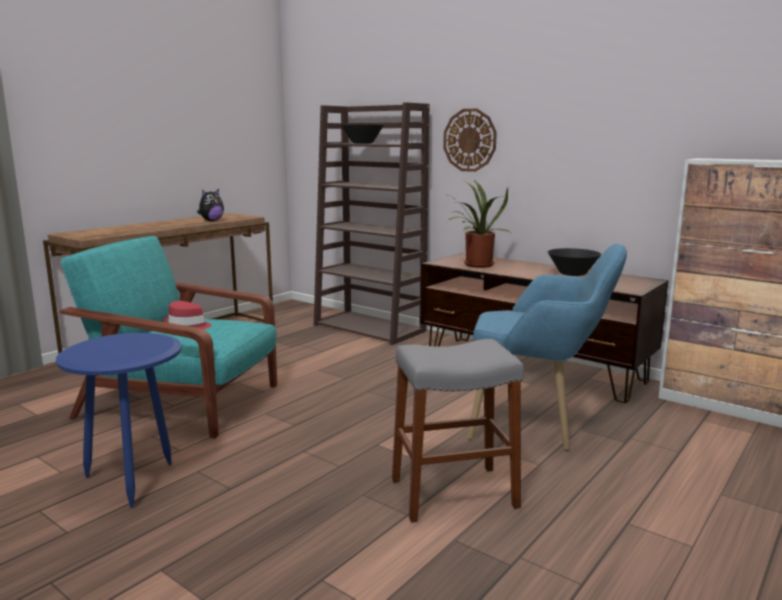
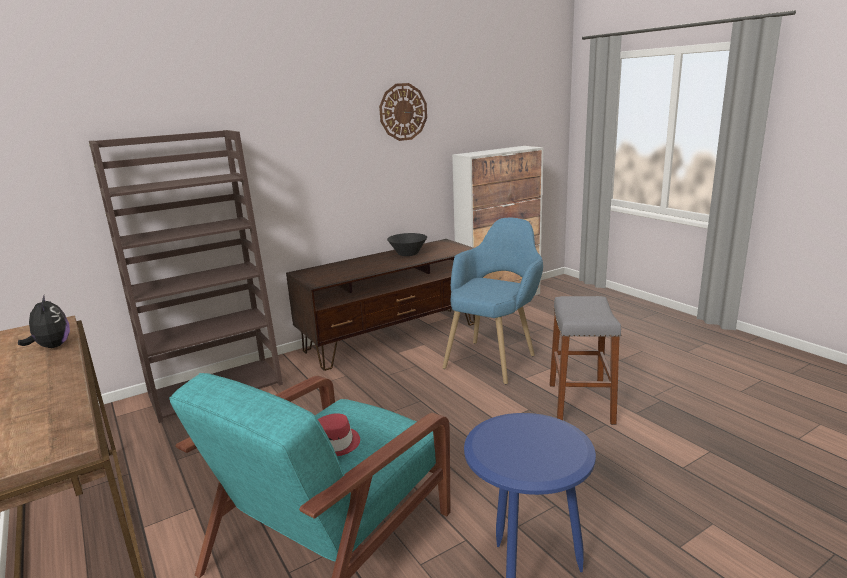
camera: 70 degrees left, 5 degrees up
black bowl [341,125,384,144] -> none
wall clock [443,109,497,172] -> wall clock moved to [379,83,427,141]
potted plant [448,179,510,268] -> none

